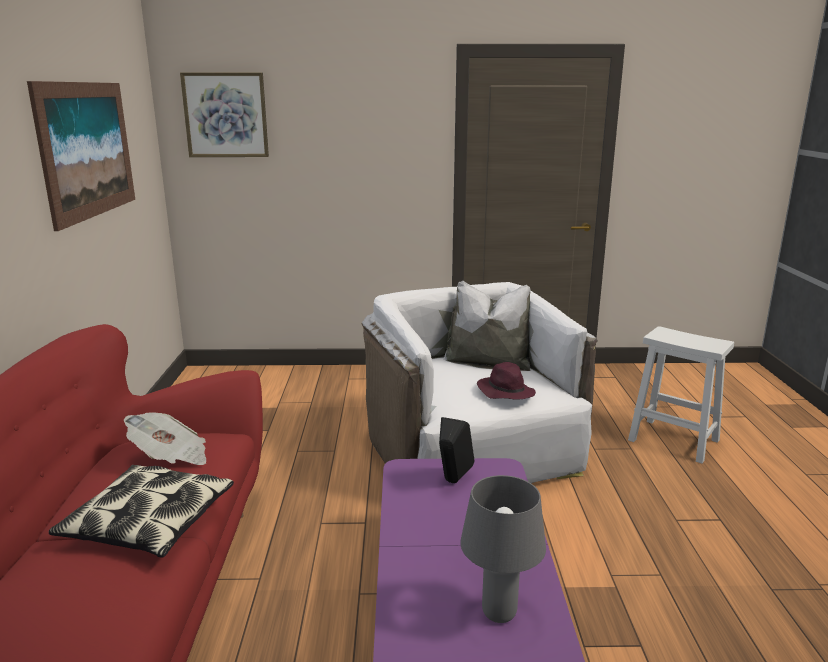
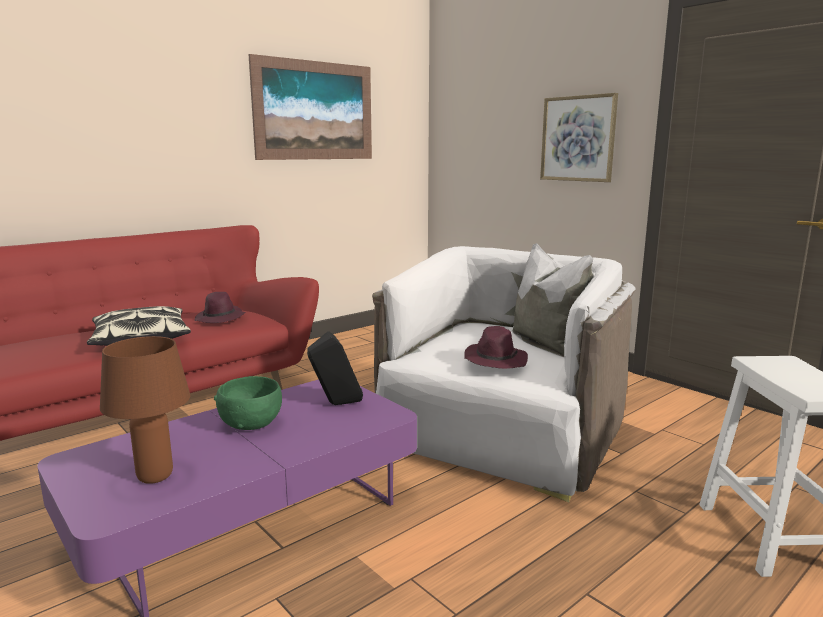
camera: 50 degrees right, 5 degrees down
newspaper [124,412,206,465] -> purple hat [195,292,246,323]
picture [180,72,269,157] -> picture moved to [540,93,618,182]
grey table lamp [460,475,546,623] -> brown table lamp [100,336,190,484]
none -> green bowl [214,376,282,430]

